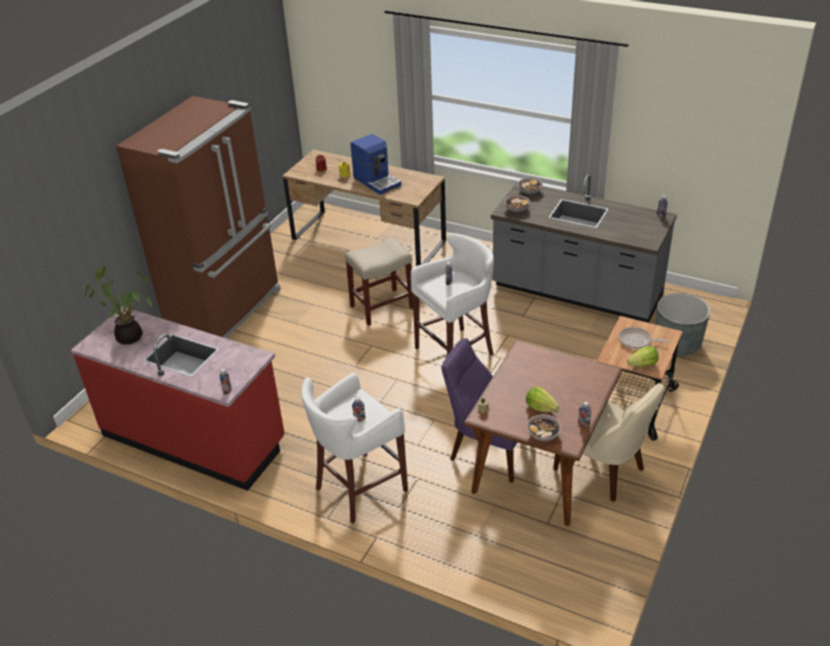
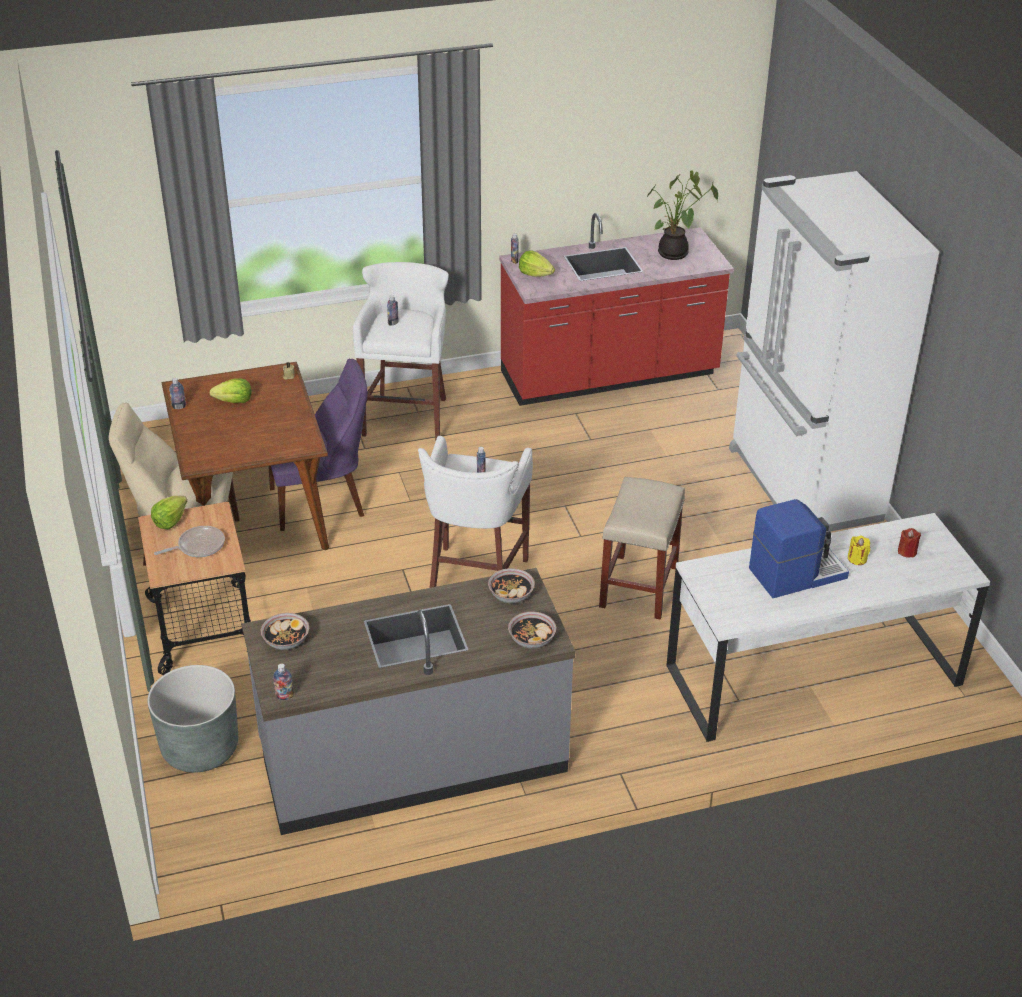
camera: 135 degrees right, 0 degrees up
brown fridge [116,96,281,339] -> white fridge [729,171,939,532]
brown desk [283,150,446,266] -> white desk [666,513,990,742]
coffee machine [351,134,401,195] -> coffee machine turned 150 degrees clockwise [749,499,849,598]
bowl [527,414,562,441] -> bowl moved to [261,613,309,650]
none -> lettuce [519,250,555,277]

